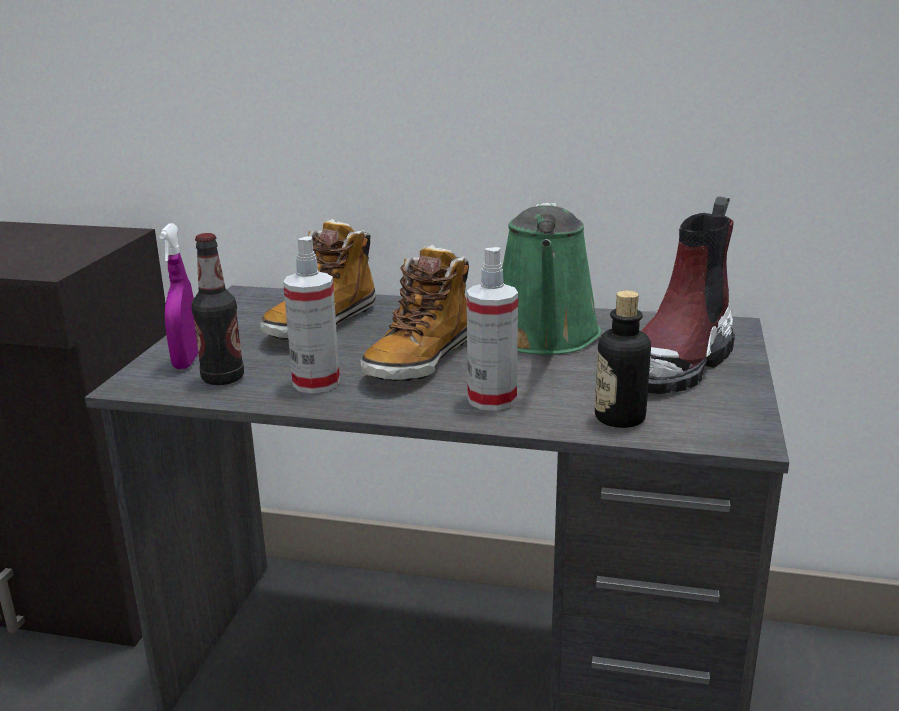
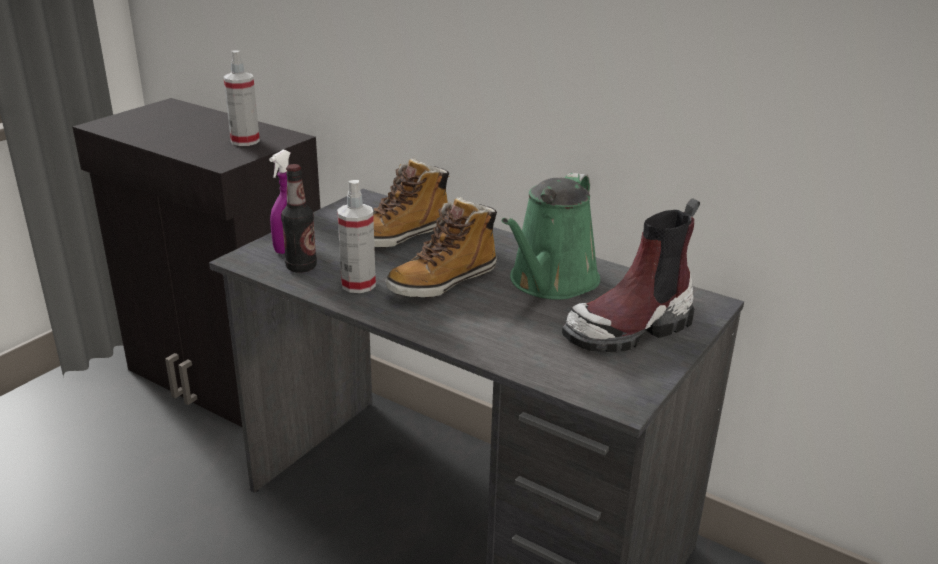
camera: 20 degrees right, 5 degrees up
spray bottle [467,247,518,411] -> spray bottle moved to [223,51,260,146]
bottle [595,290,651,428] -> none

